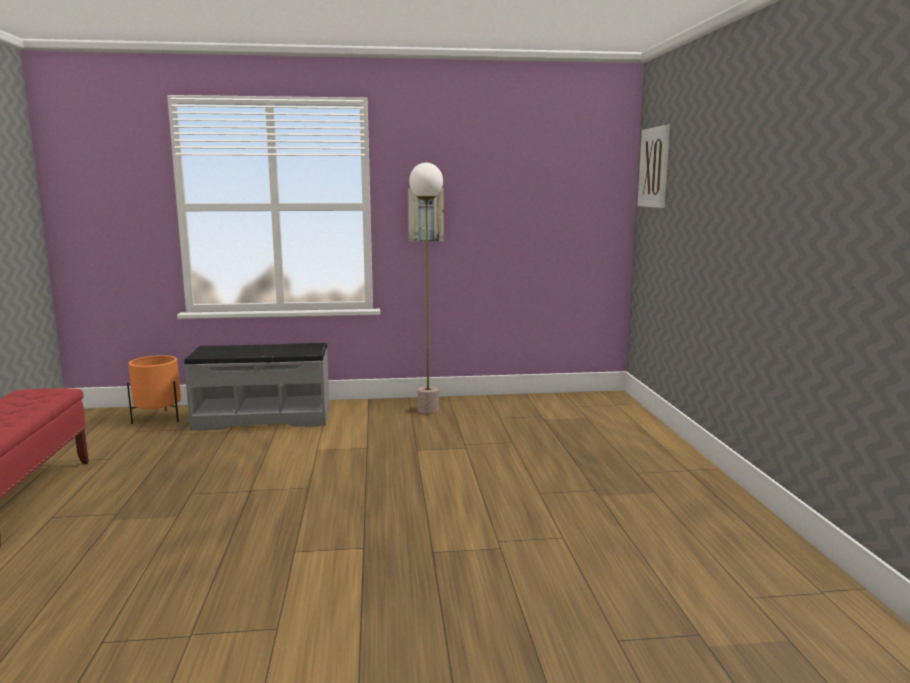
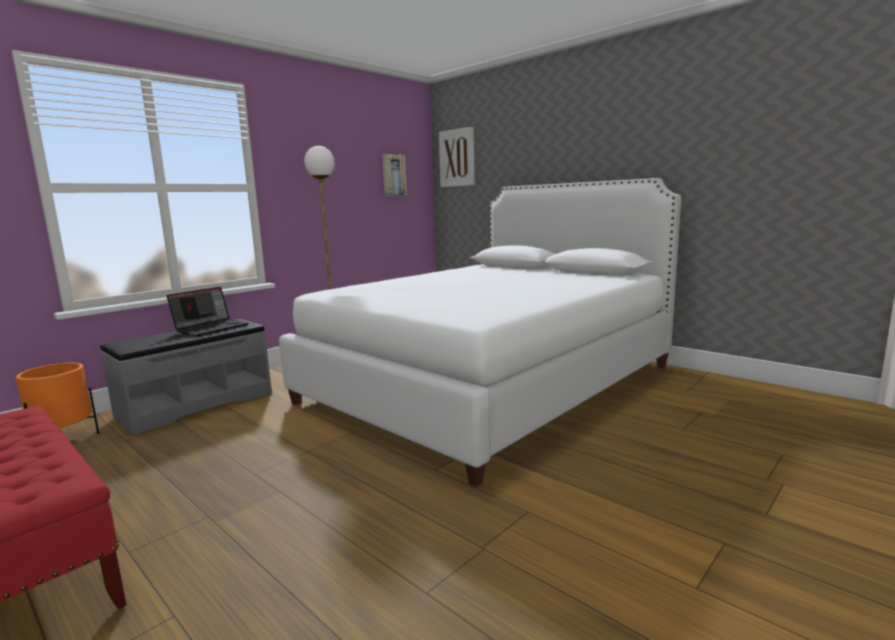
camera: 40 degrees left, 0 degrees up
picture [408,188,444,242] -> picture moved to [382,154,407,196]
none -> laptop [167,287,248,336]
none -> white bed [279,178,681,487]

